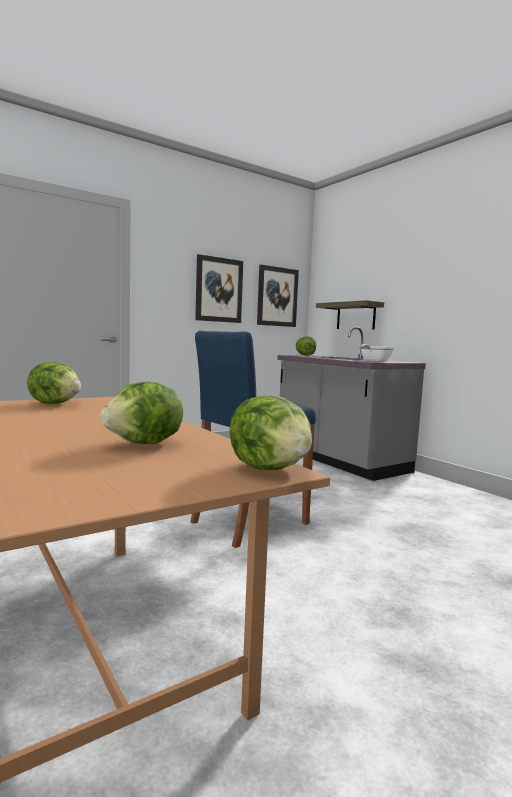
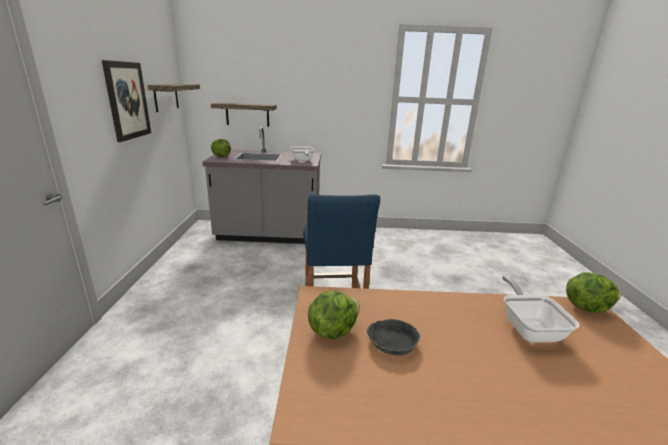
camera: 55 degrees left, 15 degrees up
lettuce [100,382,183,444] -> frying pan [502,276,579,343]
picture [257,265,299,327] -> shelf [148,84,200,112]
none -> grey bowl [367,319,420,356]

